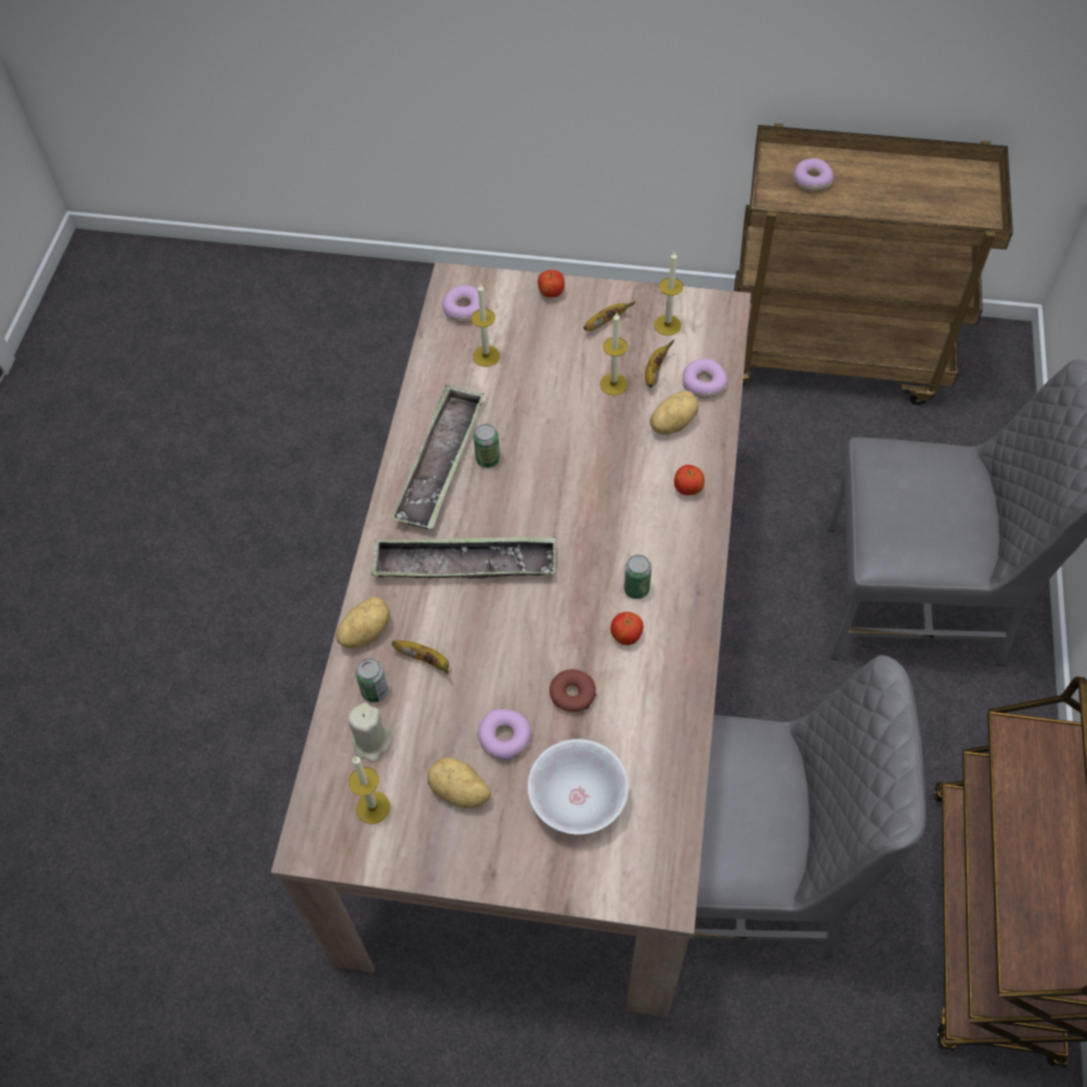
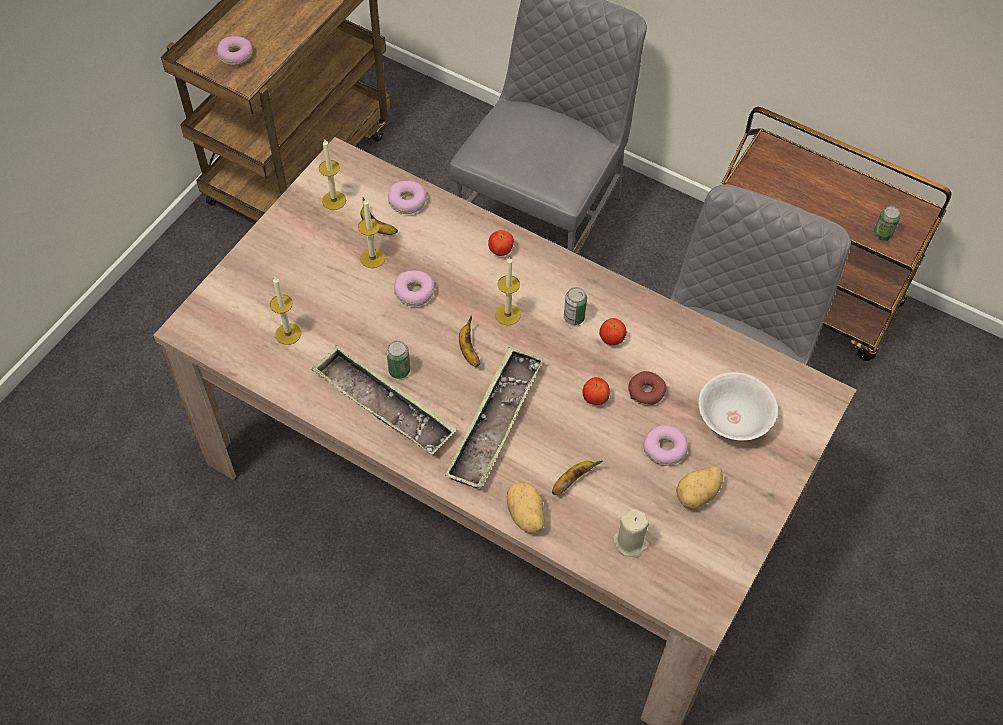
camera: 70 degrees left, 0 degrees up
candle [349,757,390,824] -> candle moved to [495,256,521,325]
can [355,658,388,703] -> can moved to [874,206,901,241]
donut [442,285,486,322] -> donut moved to [394,271,435,306]
apple [538,270,565,298] -> apple moved to [583,377,610,405]
banana [584,302,635,331] -> banana moved to [459,316,480,367]
potato [650,390,698,435] -> none

